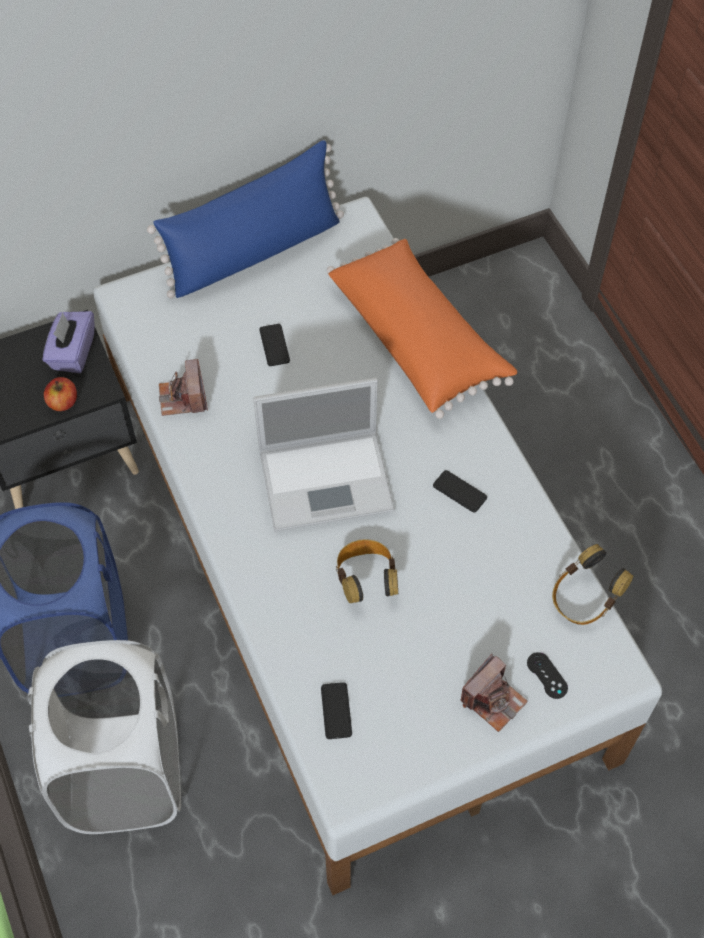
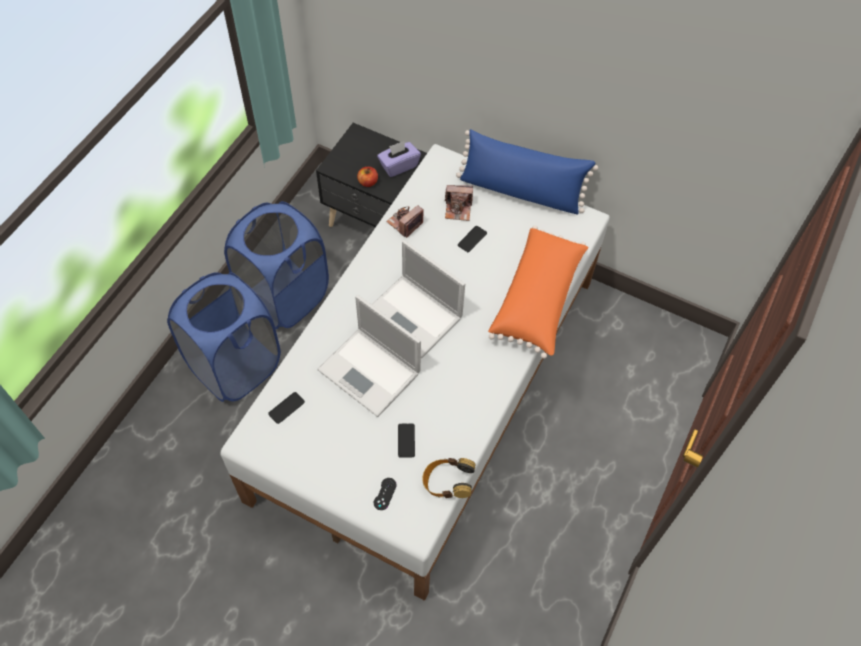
camera: 50 degrees right, 0 degrees up
white laundry basket [28,640,181,834] -> blue laundry basket [167,272,281,402]
headphones [336,539,398,603] -> laptop [317,295,421,417]
phone [433,470,487,513] -> phone moved to [398,423,415,458]
camera [460,654,528,732] -> camera moved to [445,185,473,221]

